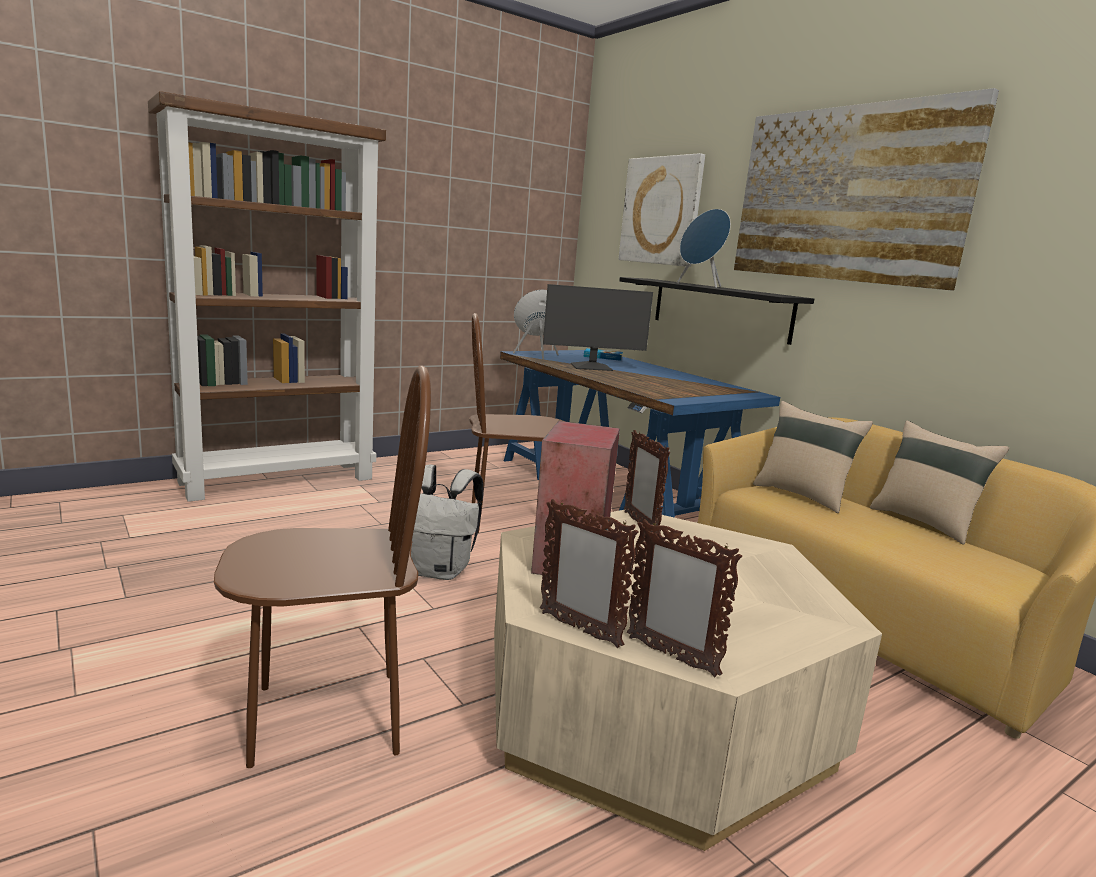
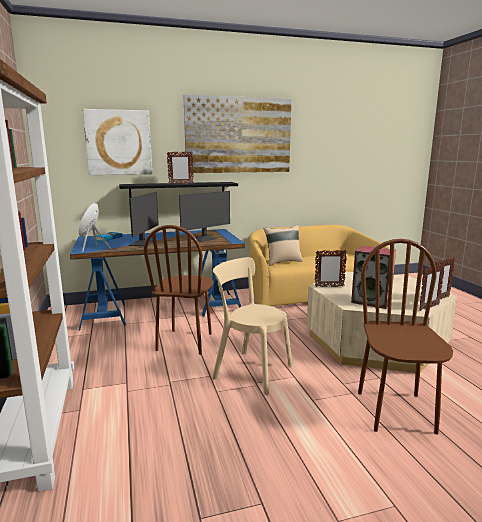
camera: 70 degrees left, 0 degrees up
white backpack [411,465,484,580] -> beige chair [212,257,293,395]
blue speaker [677,209,731,288] -> picture frame [167,151,194,184]
beige pillow [870,421,1009,545] -> none
none -> monitor [179,191,230,242]

